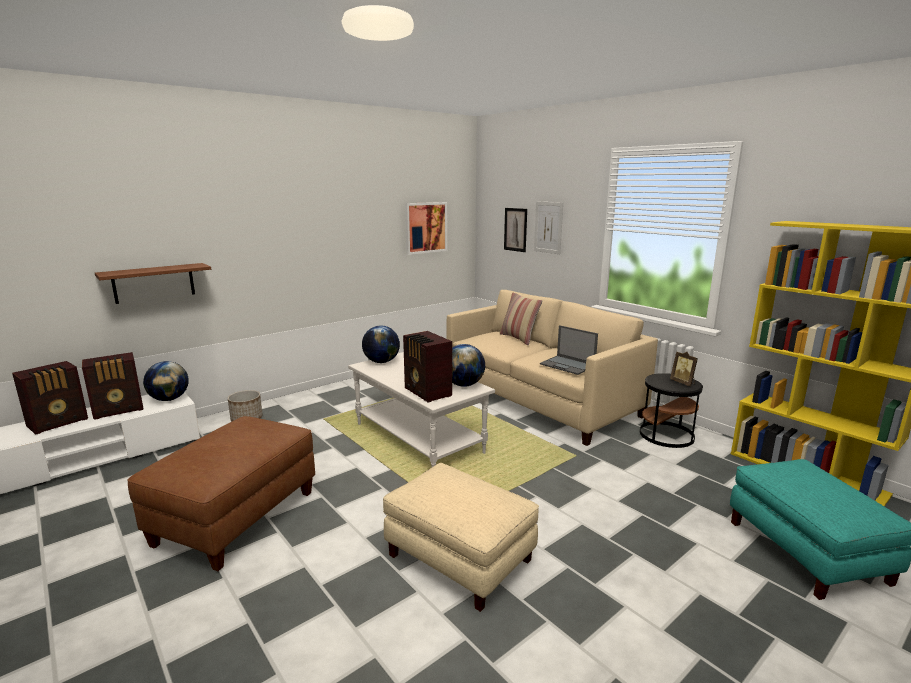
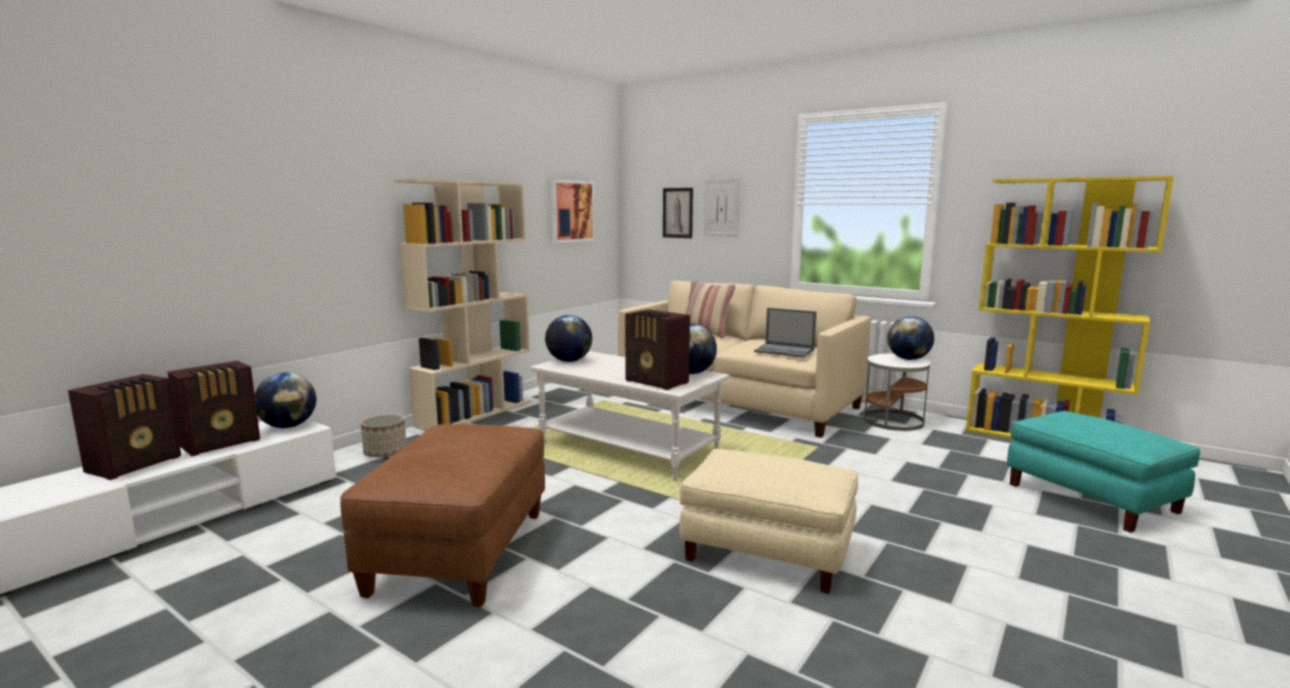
camera: 15 degrees left, 5 degrees down
brown shelf [95,263,211,304] -> none
black side table [640,373,703,448] -> white side table [864,354,931,431]
picture frame [670,352,698,386] -> globe [887,316,934,360]
none -> beige bookcase [394,179,532,431]

